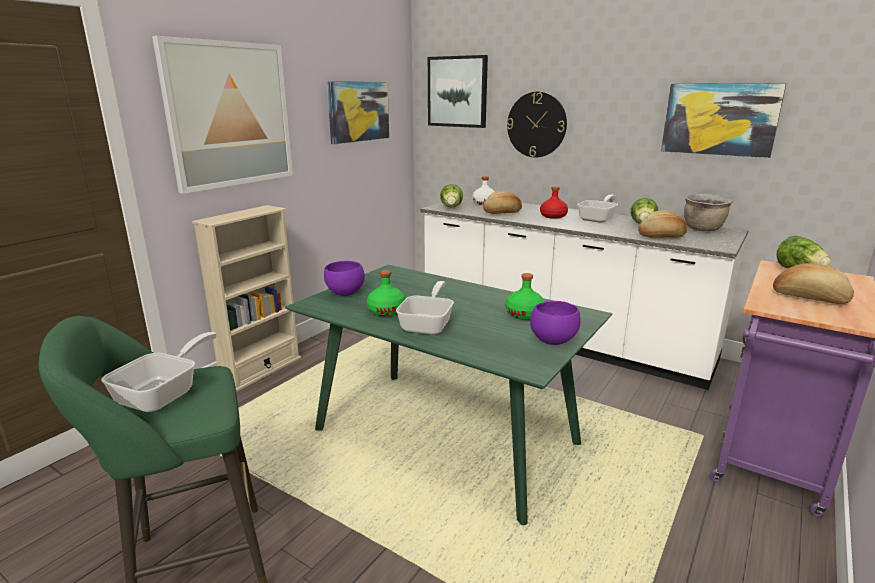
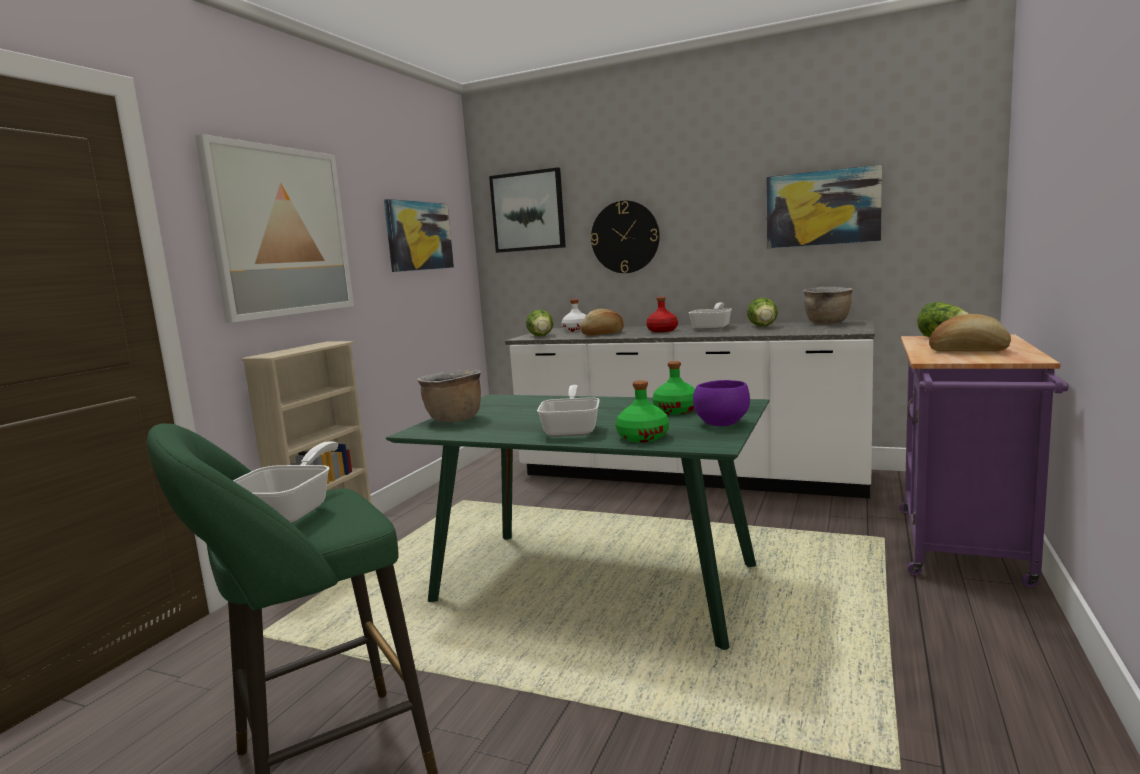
camera: 10 degrees left, 10 degrees down
purple bowl [324,261,365,296] -> brown cooking pot [417,370,481,422]
green bottle [367,270,406,316] -> green bottle moved to [616,380,669,442]
bread [638,210,687,238] -> none

